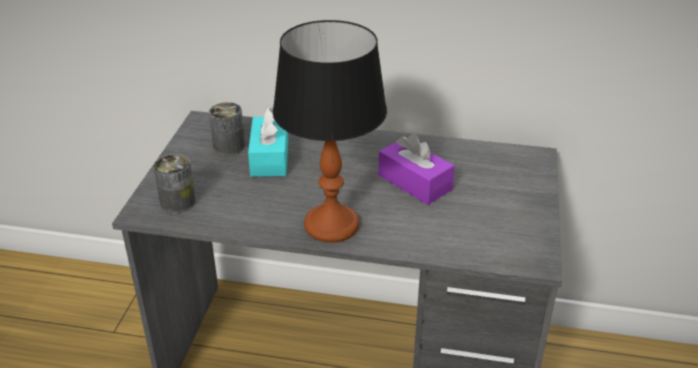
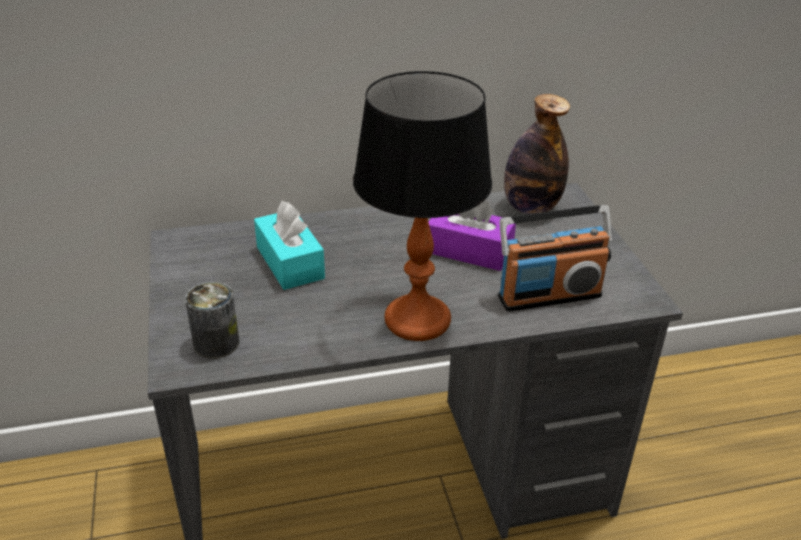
camera: 25 degrees left, 0 degrees up
can [209,102,245,156] -> none
none -> radio [498,205,612,312]
none -> bottle [504,94,570,214]

